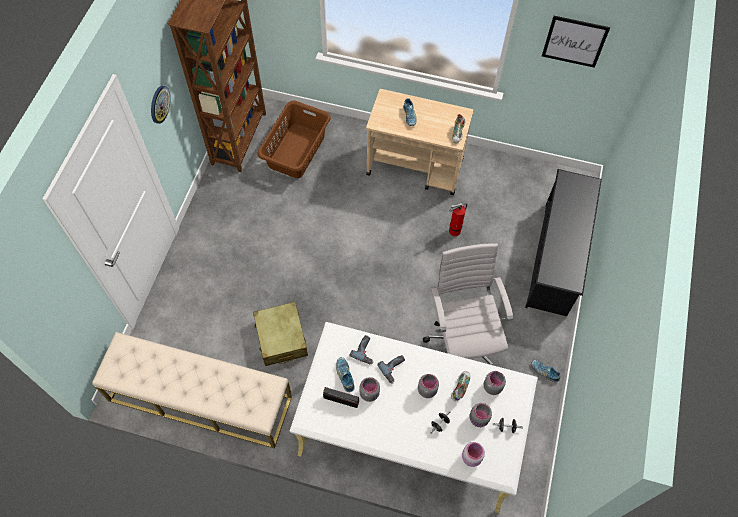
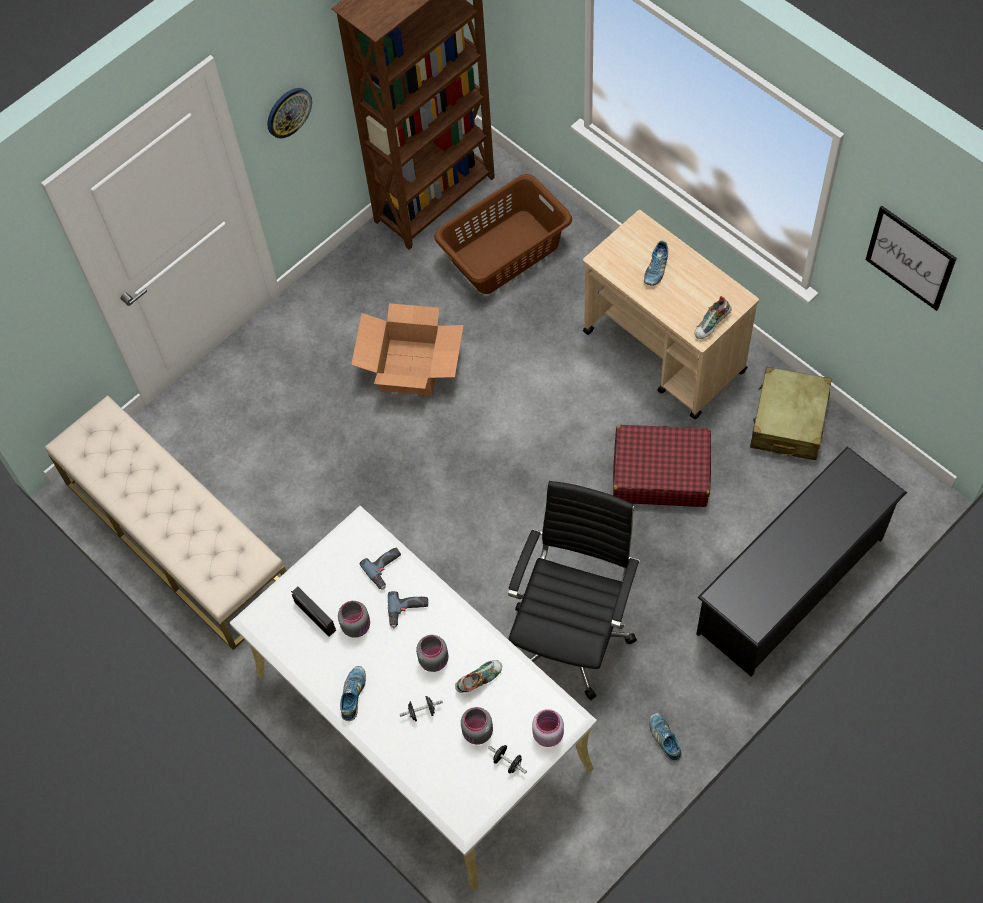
camera: 35 degrees right, 0 degrees up
beige suitcase [253,302,308,366] -> beige suitcase moved to [750,367,832,460]
shoe [336,357,355,392] -> shoe moved to [340,666,366,721]
white office chair [423,243,513,366] -> black office chair [508,481,640,700]
fire extinguisher [449,203,467,236] -> red suitcase [613,425,711,507]
pink jar [462,442,485,467] -> pink jar moved to [532,709,564,747]
grey jar [483,371,506,395] -> none
none -> cardboard box [351,303,464,396]

